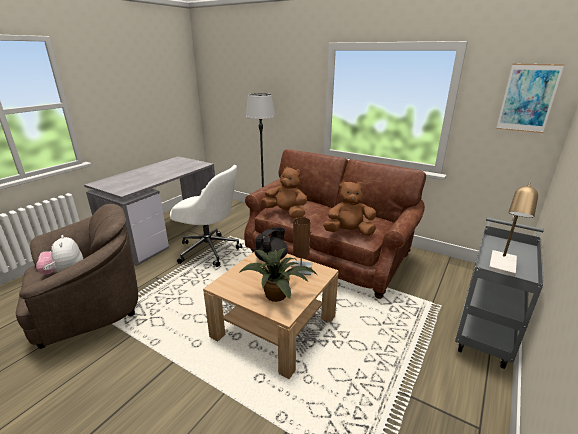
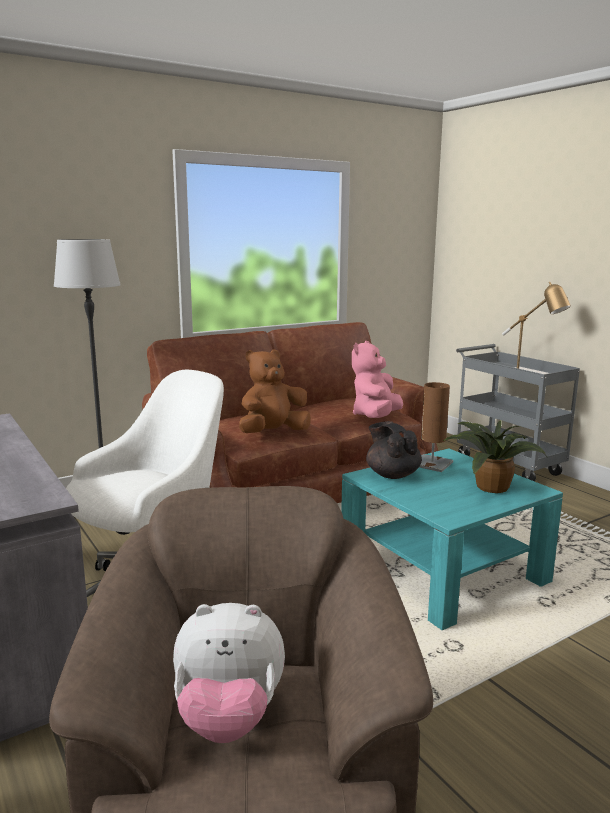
camera: 65 degrees left, 10 degrees down
brown coffee table [203,252,339,379] -> turquoise coffee table [341,449,563,630]
brown plush toy [323,180,376,236] -> pink plush toy [352,341,403,418]
picture [496,64,564,133] -> none

